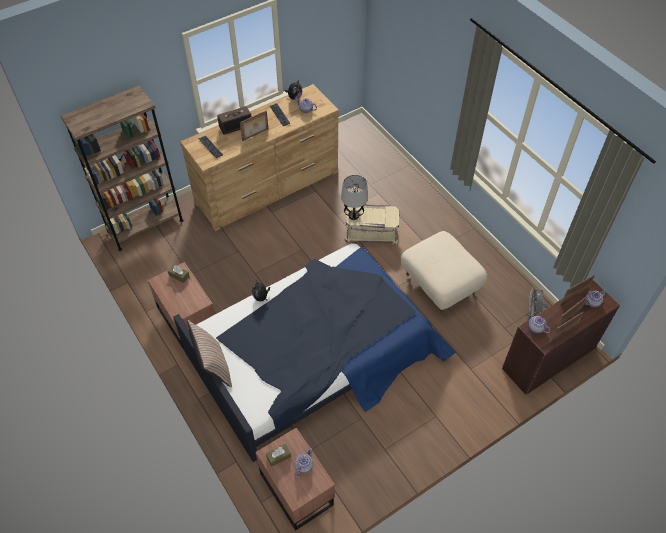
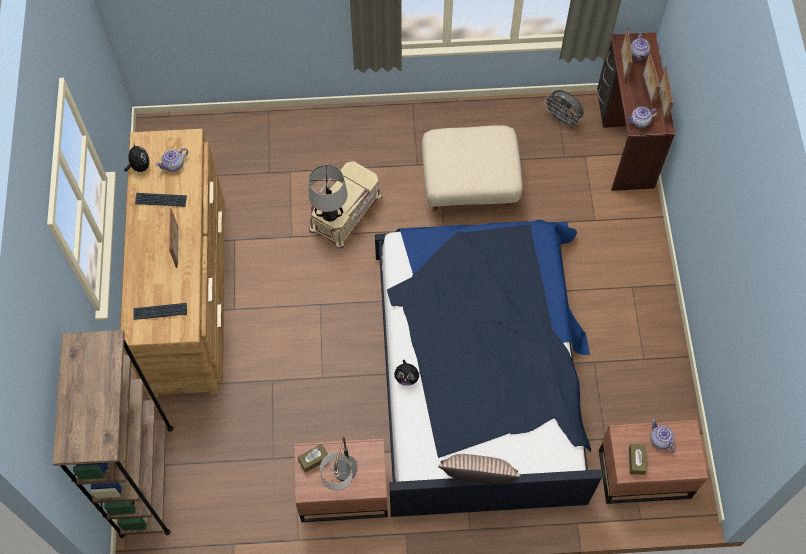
camera: 60 degrees left, 10 degrees up
radio [217,106,251,135] -> none
none -> table lamp [320,437,357,491]

